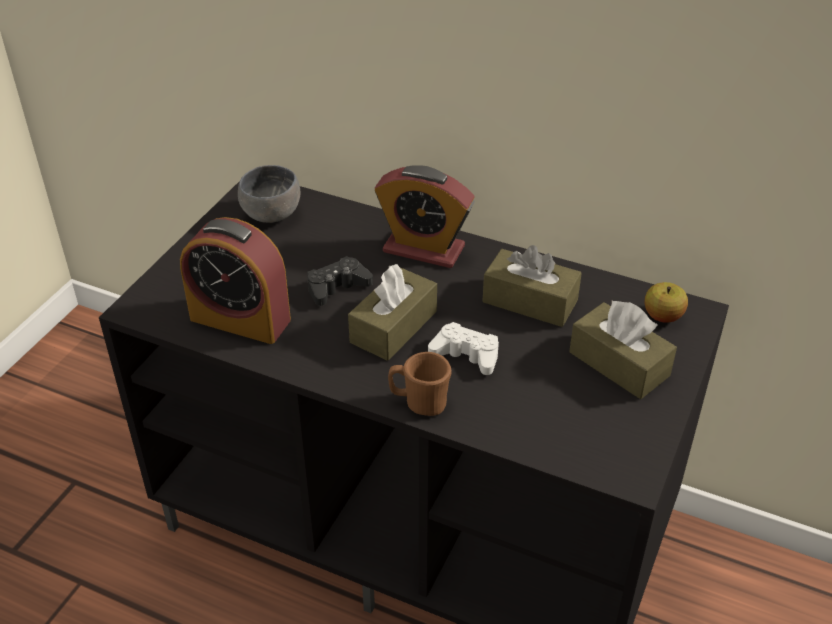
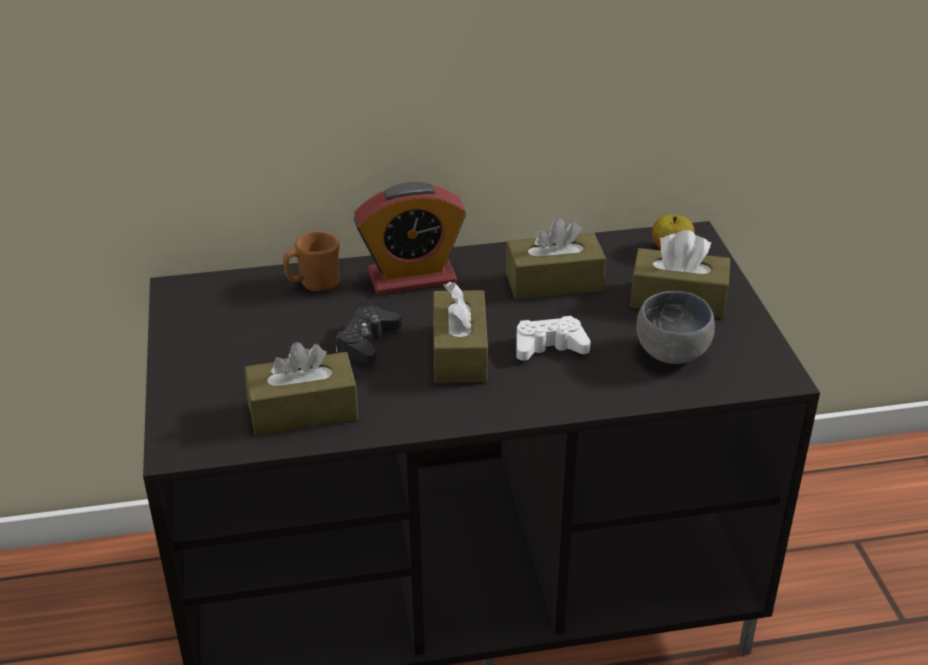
camera: 35 degrees left, 5 degrees down
alarm clock [180,217,291,344] -> brown tissue box [245,342,358,435]
grey bowl [238,165,300,223] -> grey bowl moved to [636,291,715,364]
brown mug [388,352,452,416] -> brown mug moved to [283,231,340,291]

